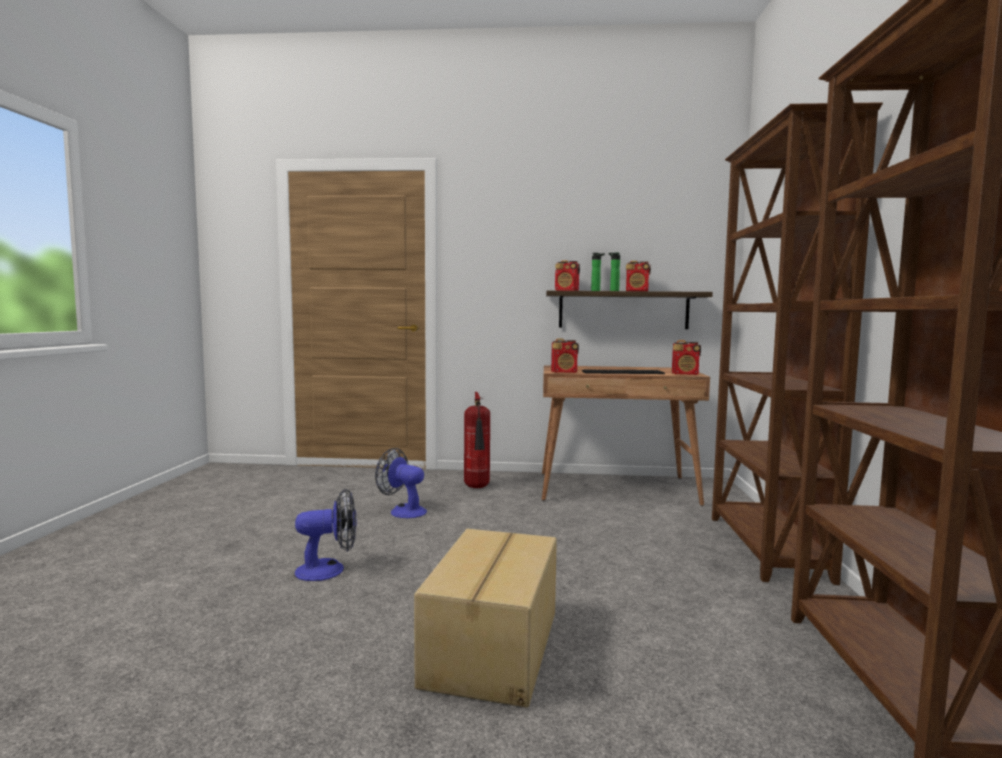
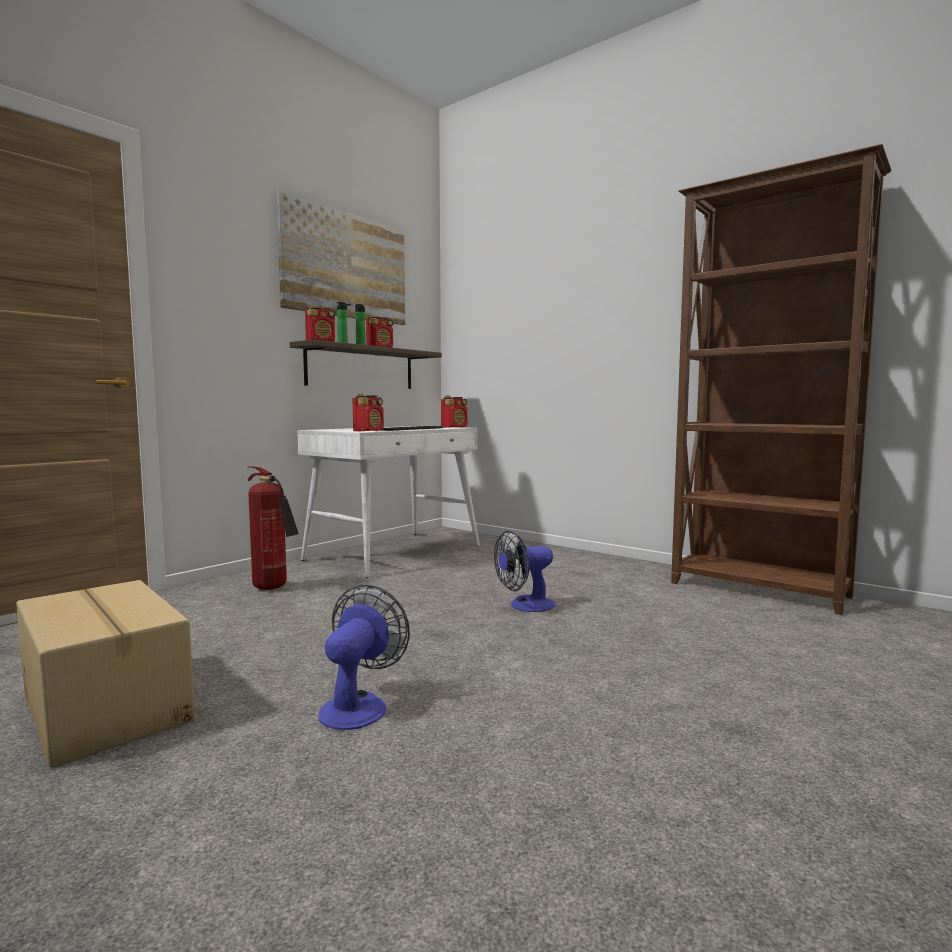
camera: 55 degrees left, 0 degrees up
fan [375,448,427,518] -> fan moved to [494,531,555,612]
cardboard box [414,529,557,708] -> cardboard box moved to [16,580,195,767]
brown desk [542,365,710,506] -> white desk [297,426,480,578]
brown bookcase [712,102,883,585] -> none
none -> picture [276,191,405,325]

